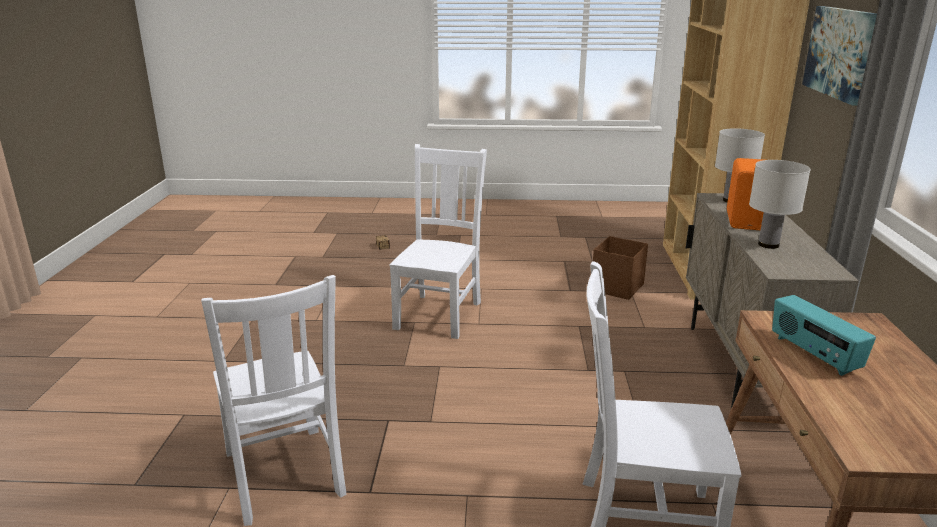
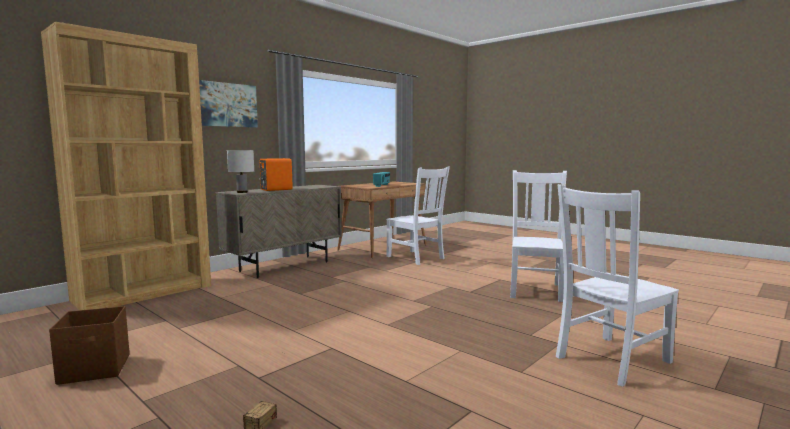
camera: 140 degrees left, 15 degrees down
white chair [390,144,487,339] -> white chair moved to [556,184,679,387]
brown storage box [593,236,648,300] -> brown storage box moved to [49,306,130,385]
white table lamp [749,160,811,249] -> none

